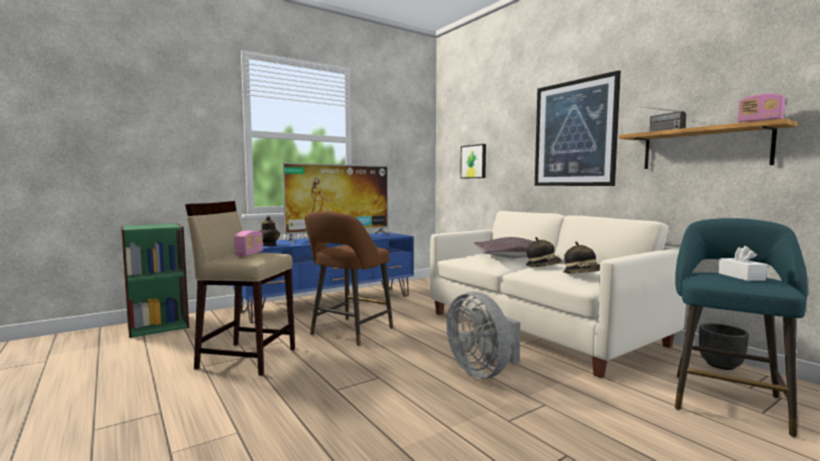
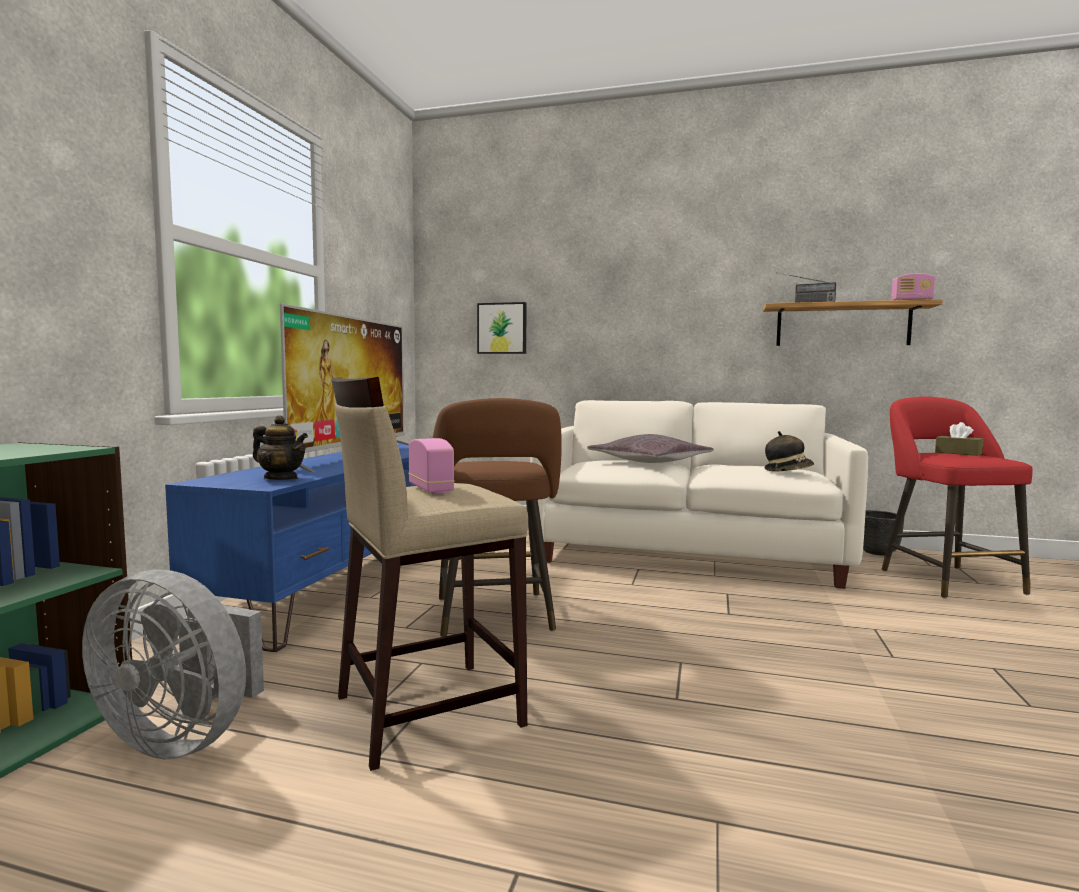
camera: 40 degrees left, 0 degrees up
grey fan [447,292,520,379] -> grey fan moved to [82,570,264,760]
hat [526,237,562,267] -> none
picture [535,70,621,186] -> none
turquoise stool [675,218,808,438] -> red stool [882,397,1033,599]
white tissue box [718,246,767,281] -> brown tissue box [935,422,983,456]

